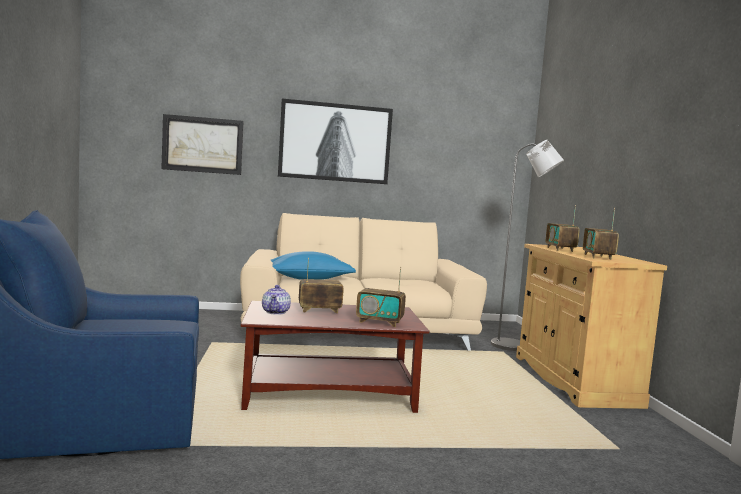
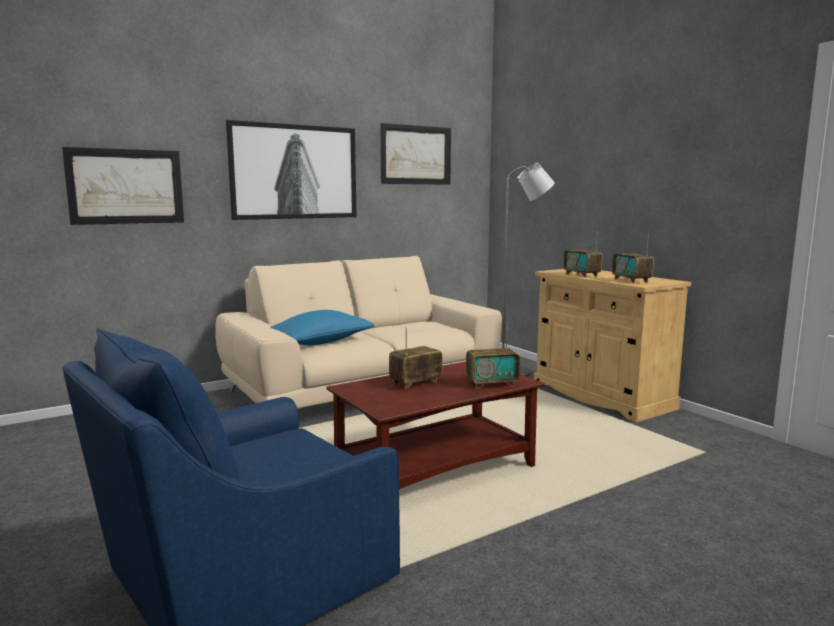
camera: 25 degrees left, 5 degrees up
teapot [262,285,291,315] -> none
none -> picture [380,123,451,185]

